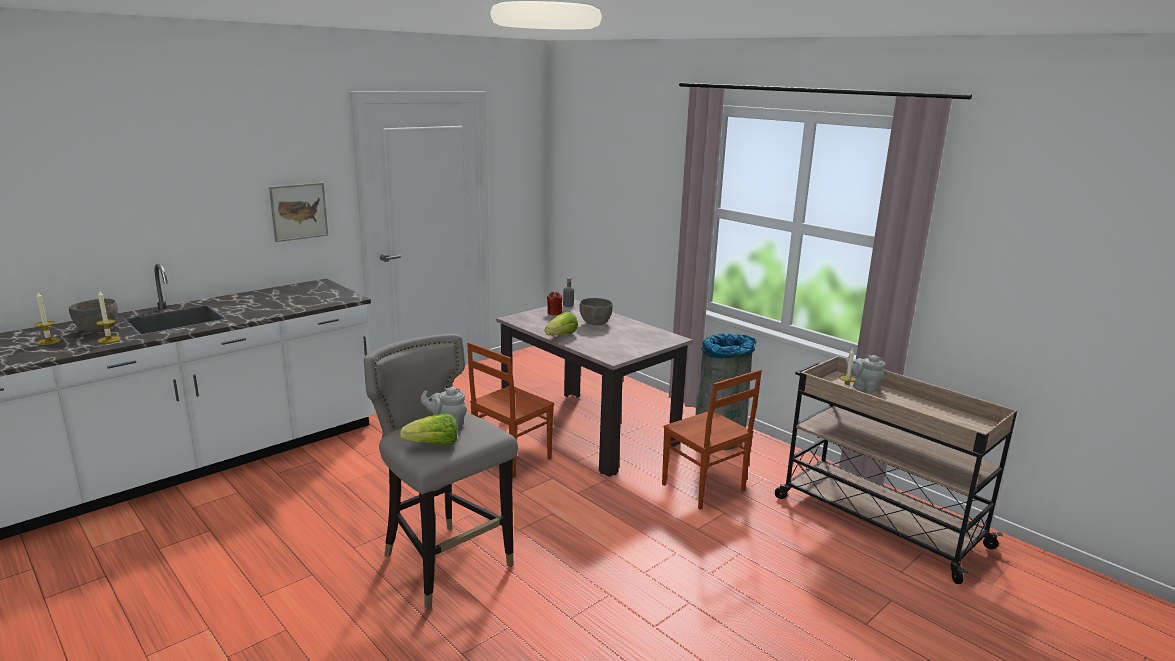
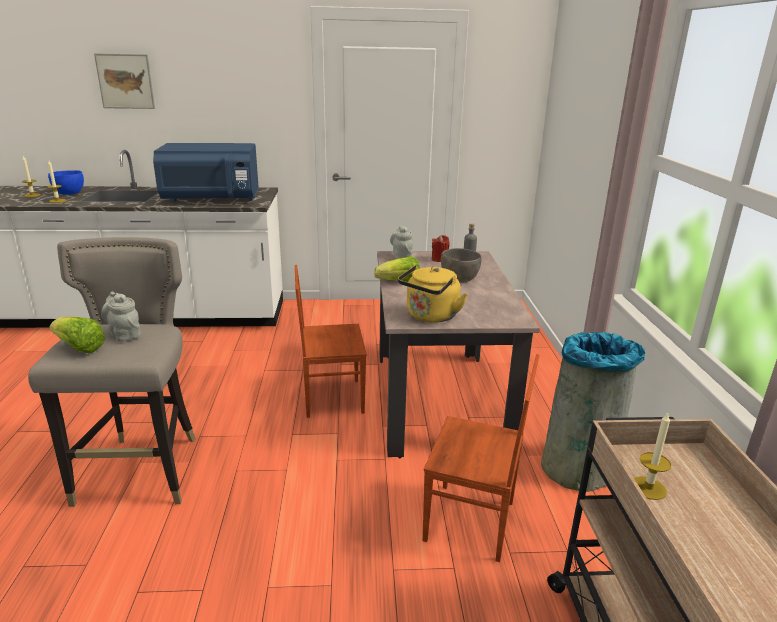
camera: 40 degrees right, 5 degrees up
grey bowl [69,299,118,332] -> blue bowl [48,170,84,195]
picture [269,183,328,242] -> picture moved to [94,53,155,109]
brown chair [662,370,762,510] -> brown chair turned 75 degrees counterclockwise [423,354,540,562]
grey teapot [845,355,885,393] -> grey teapot moved to [390,226,413,259]
none -> blue microwave [153,143,259,201]
none -> yellow kettle [398,265,468,323]

